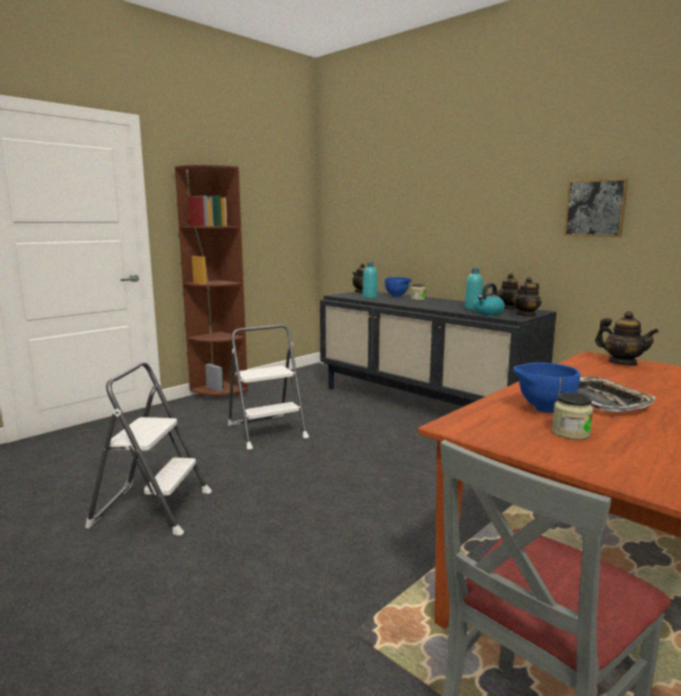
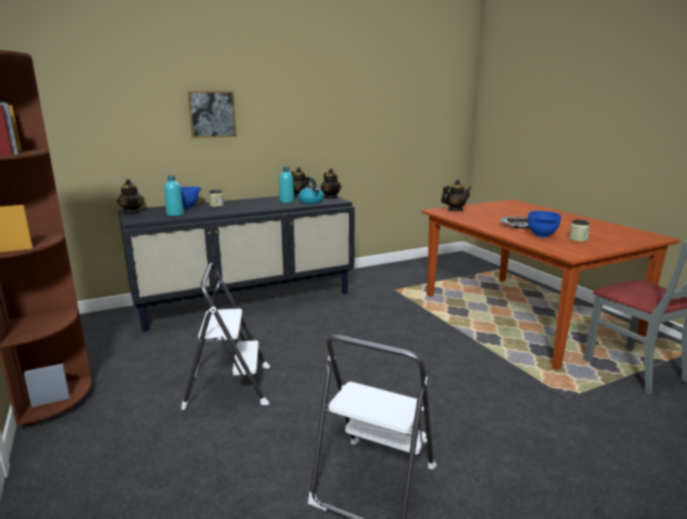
camera: 70 degrees left, 5 degrees up
picture [564,178,628,237] -> picture moved to [187,91,237,138]

